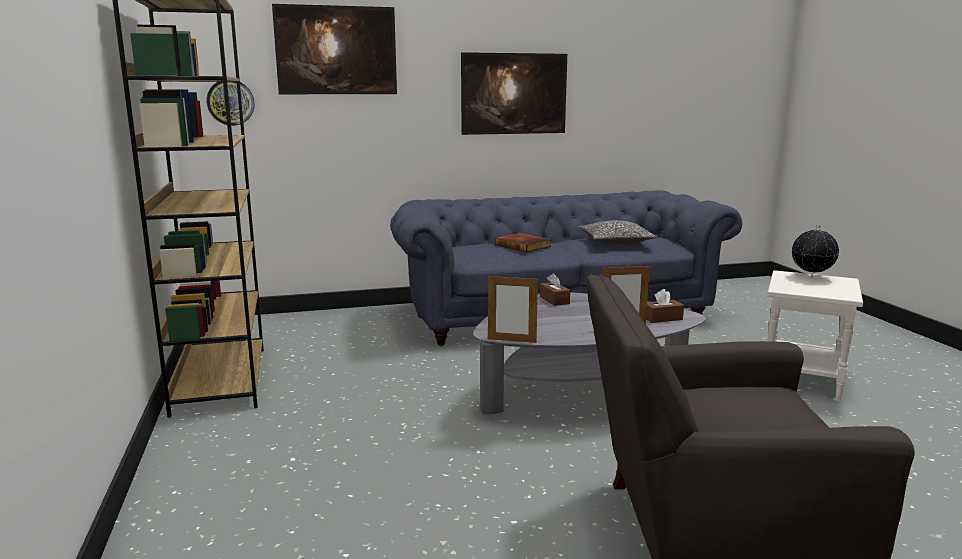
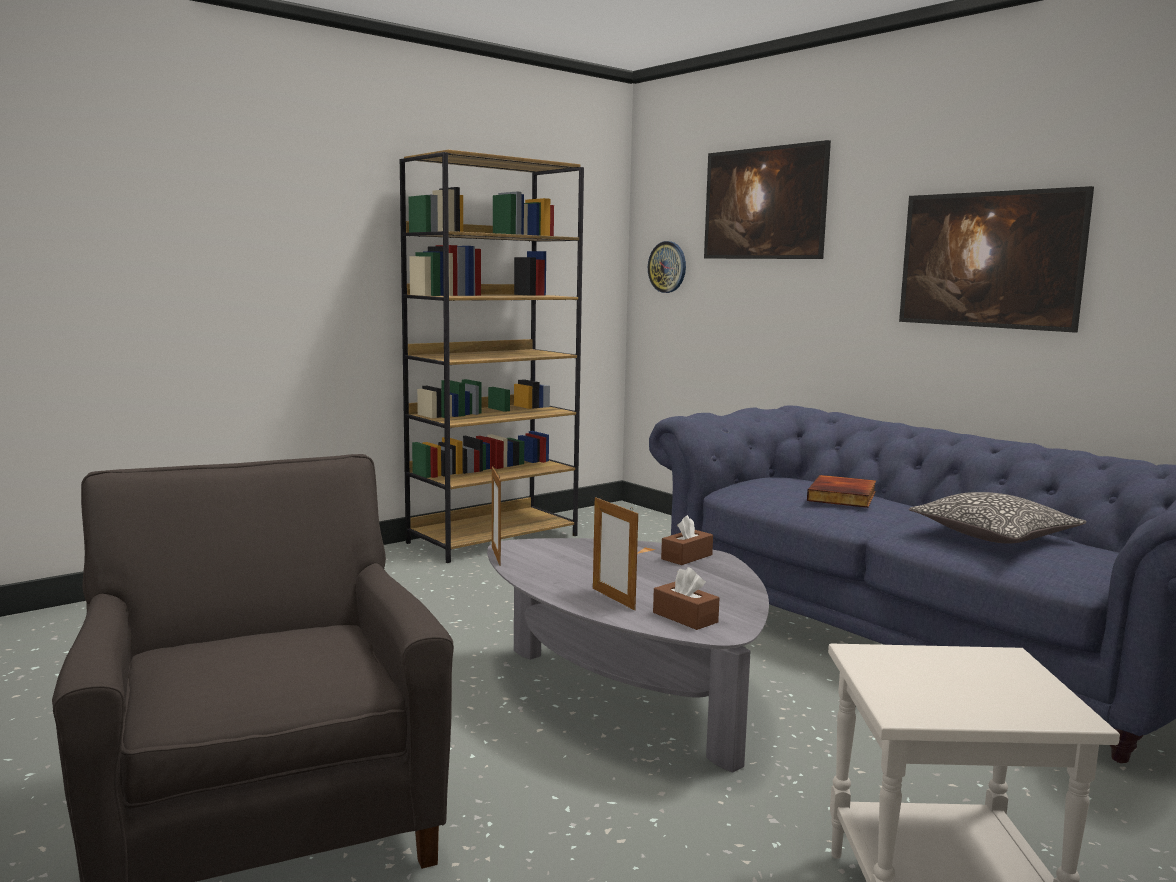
camera: 65 degrees right, 5 degrees down
globe [792,225,839,278] -> none

